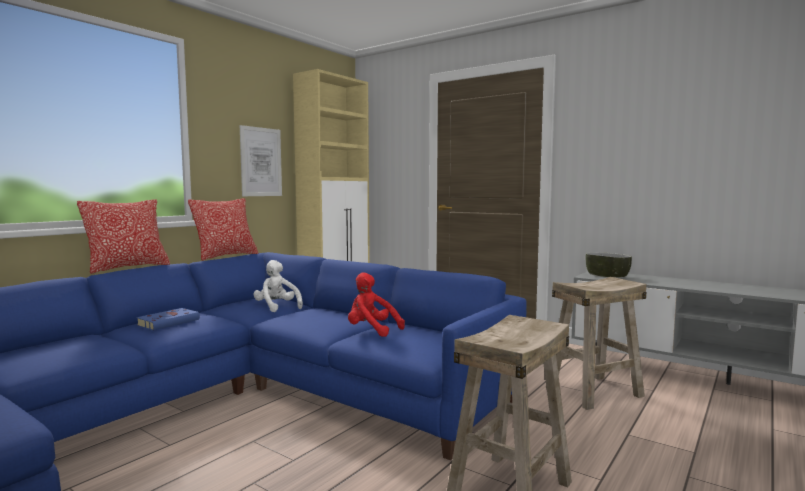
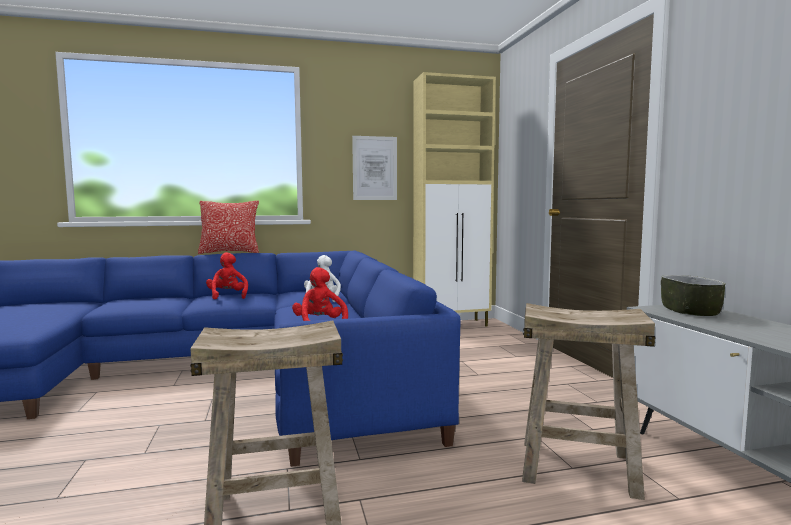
camera: 40 degrees right, 0 degrees up
blue book [136,308,200,330] -> red plush toy [206,252,248,299]
pillow [188,198,258,261] -> none

